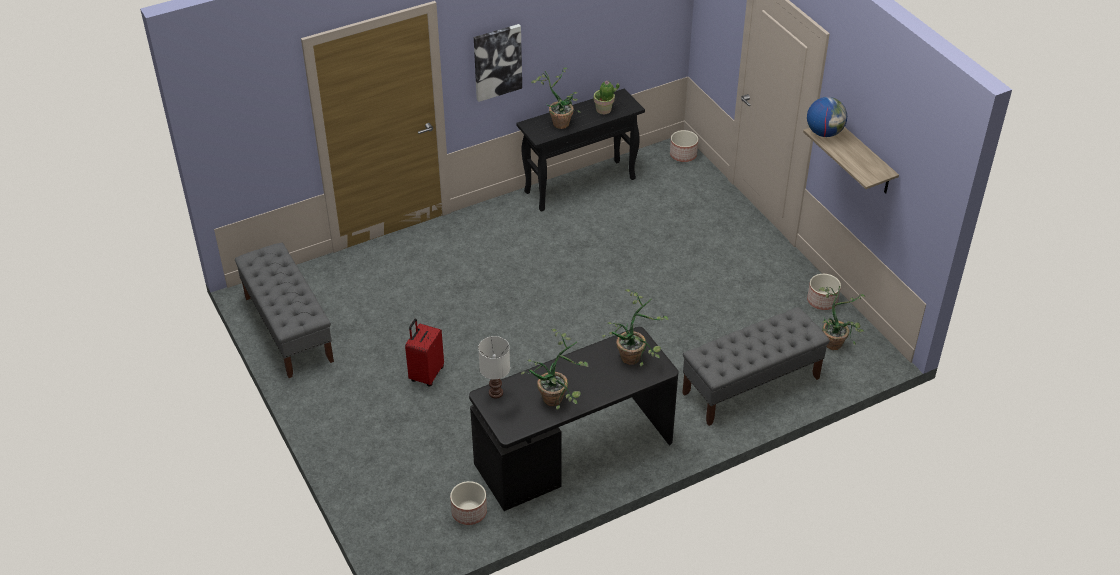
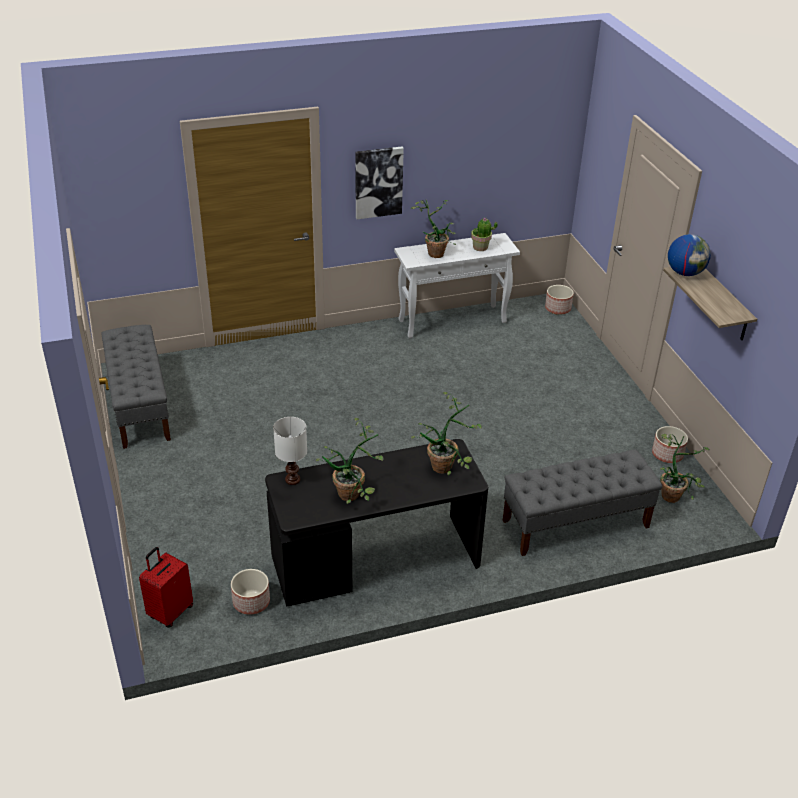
camera: 10 degrees right, 5 degrees down
red suitcase [405,319,444,387] -> red suitcase moved to [139,547,193,628]
black console table [517,89,645,211] -> white console table [394,233,520,338]

